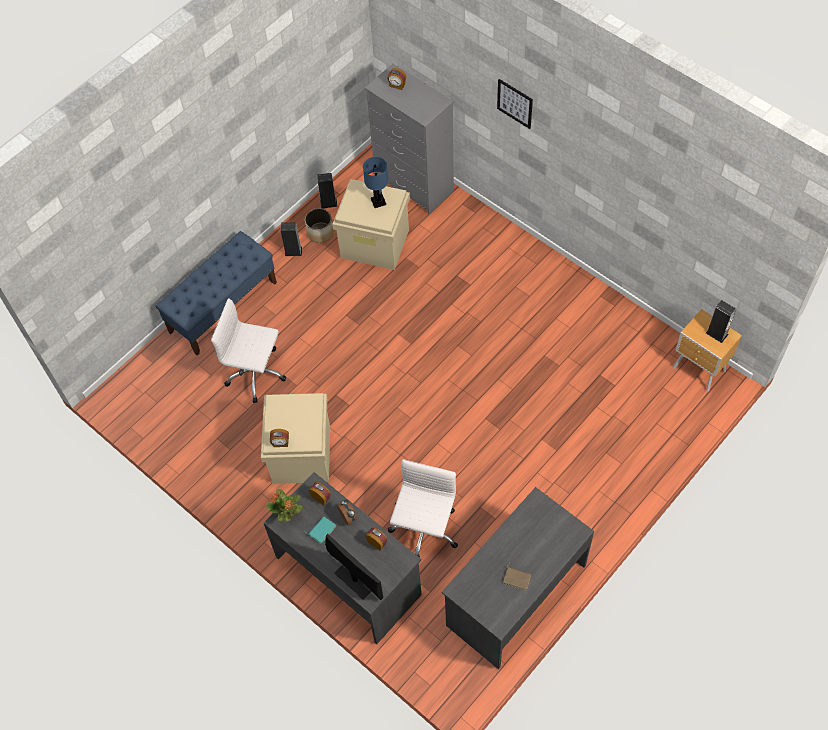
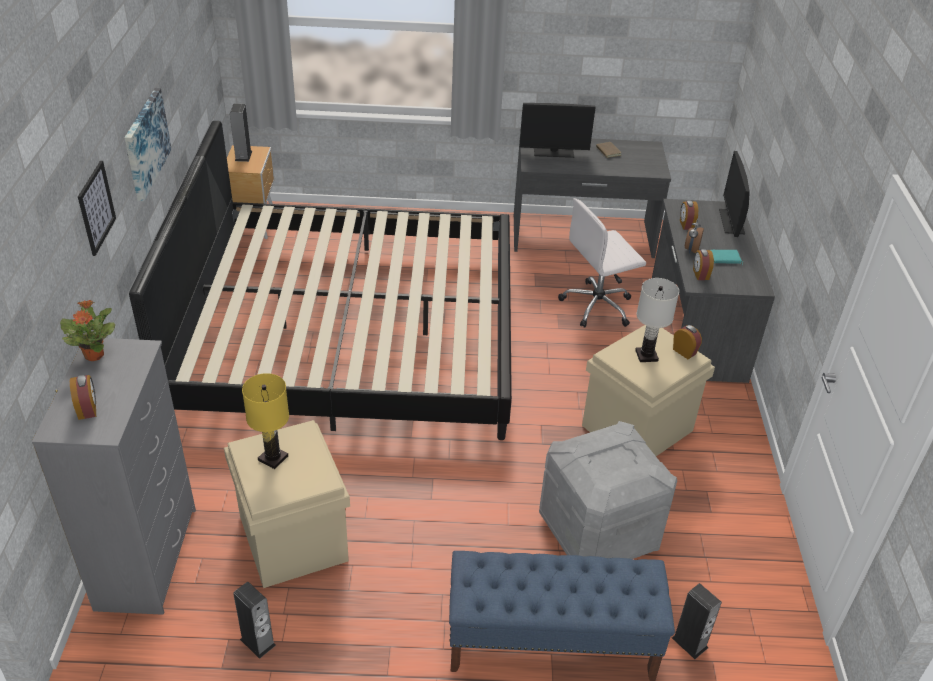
camera: 135 degrees left, 20 degrees down
white office chair [211,298,286,403] -> grey storage box [539,421,677,559]
potted plant [266,489,303,522] -> potted plant moved to [60,300,115,361]
speaker [280,222,302,256] -> speaker moved to [672,583,722,659]
planter [305,208,334,243] -> none
blue table lamp [363,157,389,208] -> yellow table lamp [242,373,289,469]
none -> picture [124,88,172,201]
none -> bed [129,121,512,440]
none -> monitor [519,103,596,158]
none -> white table lamp [635,278,679,362]

